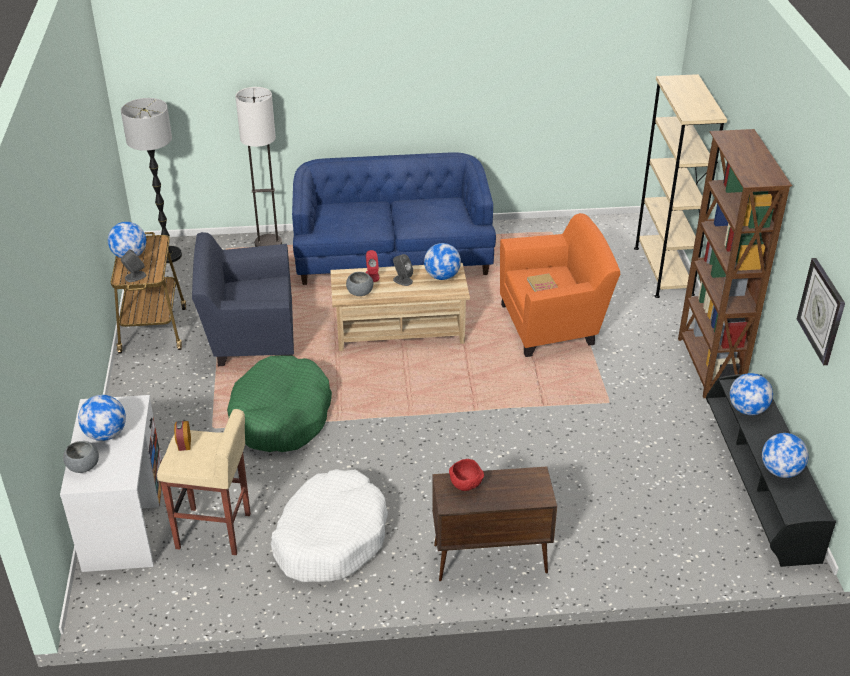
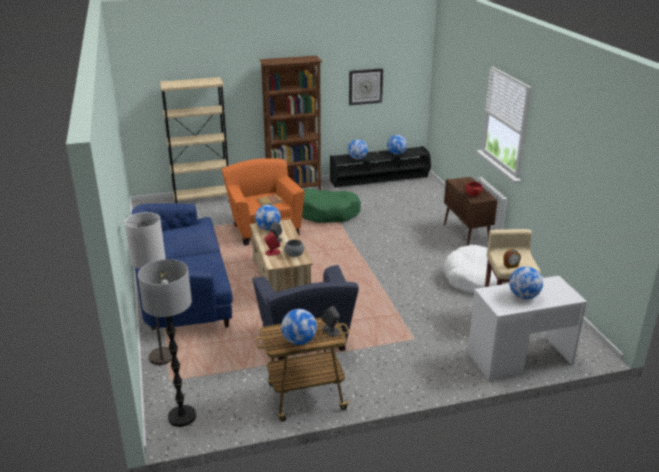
camera: 100 degrees left, 10 degrees down
grey bowl [63,441,99,473] -> none
green dog bed [227,355,332,452] -> green dog bed moved to [302,189,361,223]

